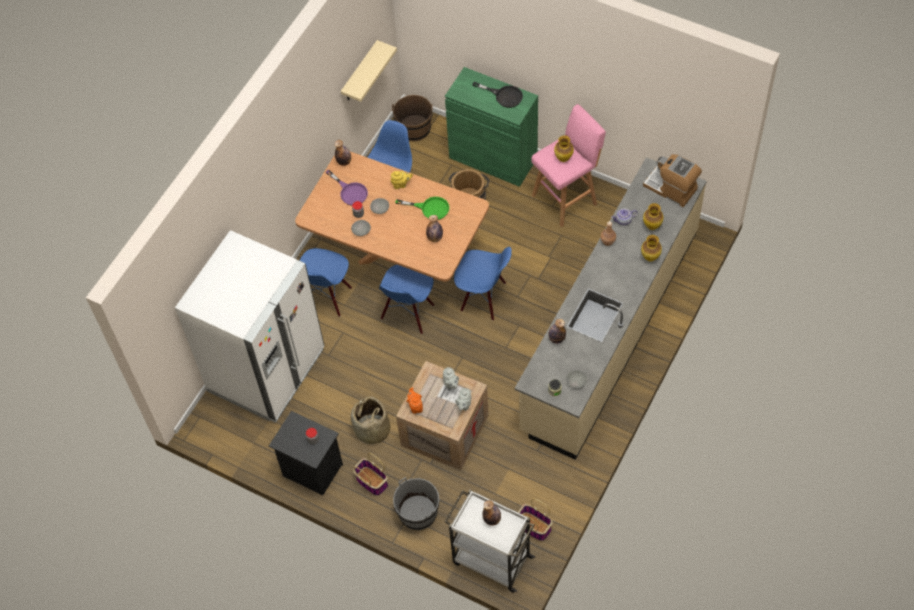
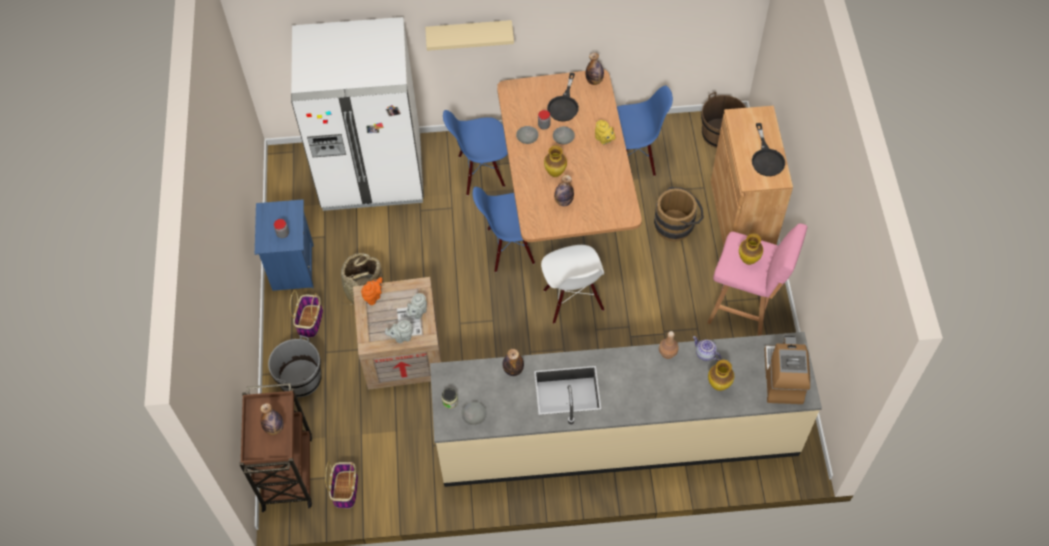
camera: 55 degrees right, 0 degrees up
black nightstand [269,411,343,495] -> blue nightstand [255,199,313,291]
purple frying pan [326,170,368,206] -> black frying pan [547,73,579,121]
beige shelf [341,40,397,102] -> beige shelf moved to [425,20,514,51]
green frying pan [395,197,449,220] -> none
green cabinet [445,67,538,187] -> brown cabinet [711,106,793,247]
white cart [445,490,535,593] -> brown cart [240,383,312,512]
blue chair [454,247,512,320] -> white chair [541,245,604,324]
vase [641,235,662,262] -> vase moved to [544,146,567,177]

